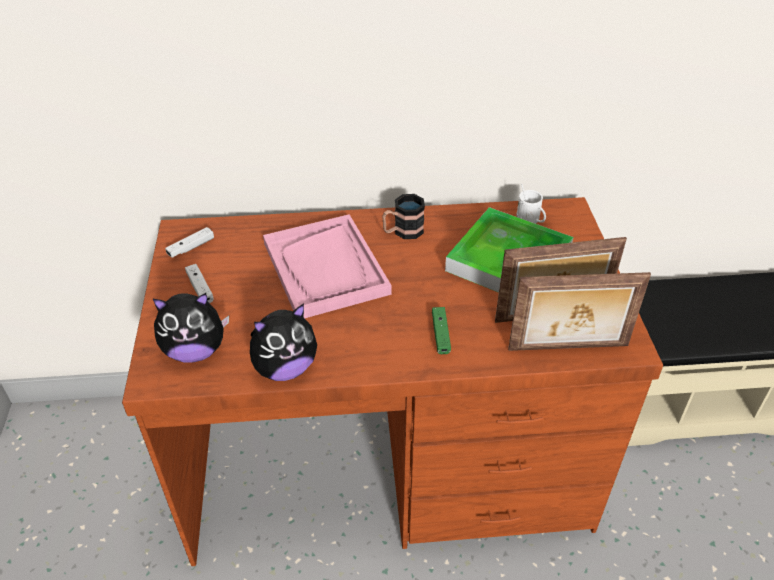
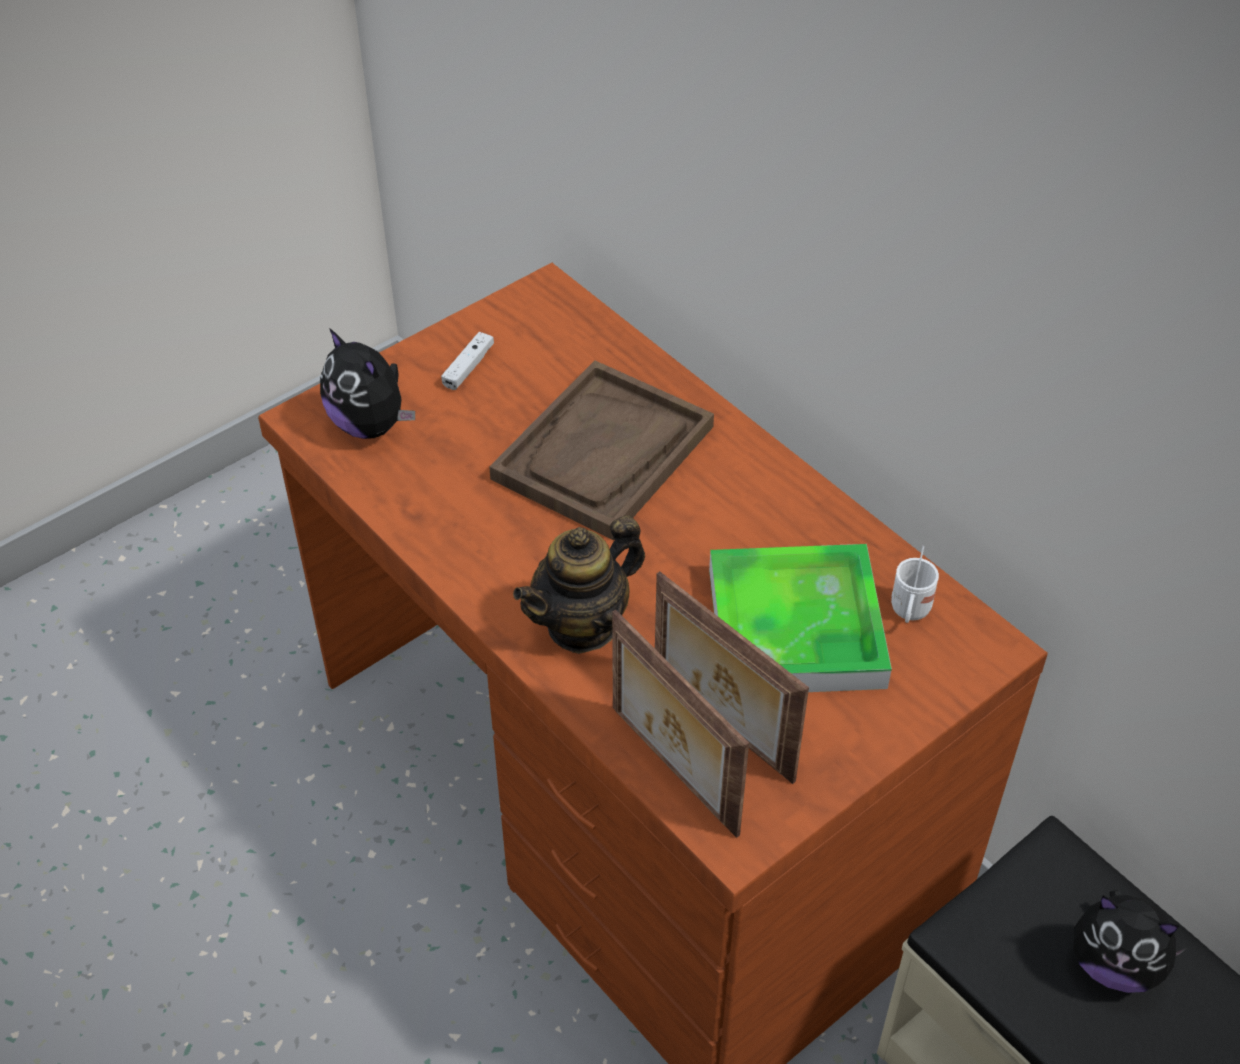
camera: 55 degrees right, 5 degrees up
white game controller [165,227,214,258] -> none
plush toy [250,304,317,381] -> plush toy moved to [1073,890,1188,993]
pink tray [263,214,392,318] -> brown tray [489,360,714,540]
mug [382,194,425,239] -> none
green game controller [432,307,451,354] -> teapot [513,515,645,654]

